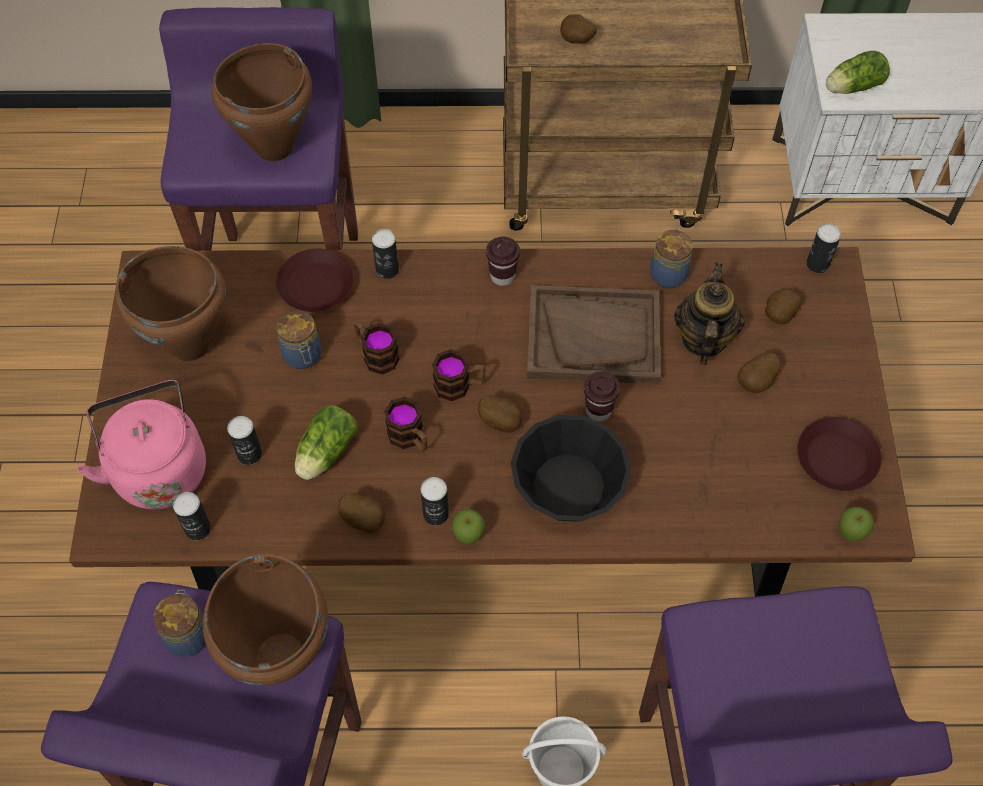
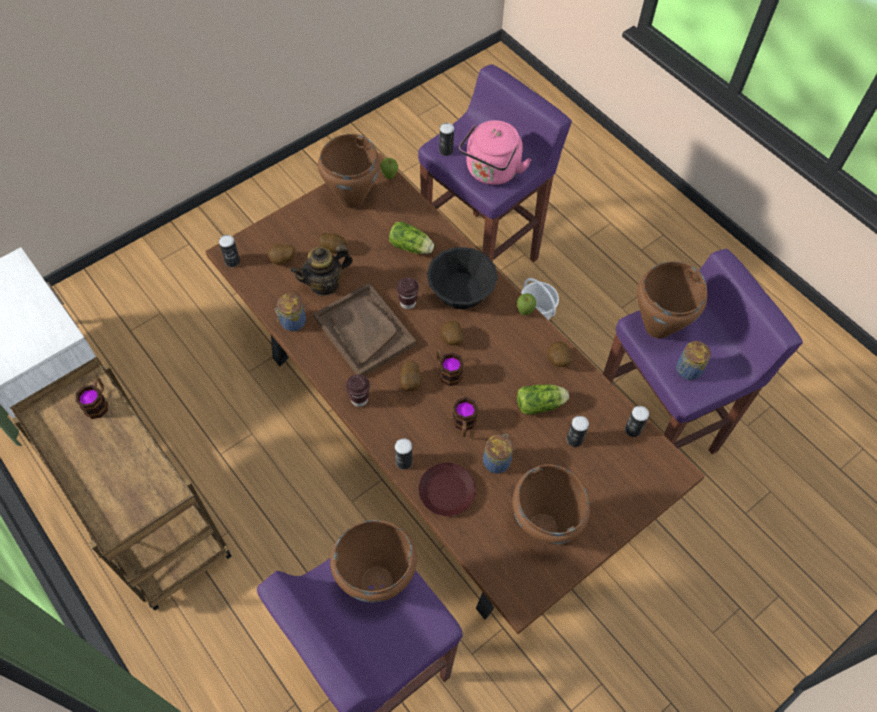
camera: 130 degrees left, 0 degrees up
pink kettle [77,380,206,510] -> pink kettle moved to [459,120,531,185]
mug [384,397,427,451] -> mug moved to [76,378,108,419]
can [421,477,449,526] -> can moved to [439,123,454,156]
potato [560,14,597,44] -> potato moved to [400,361,422,391]
brown plate [797,417,882,491] -> brown cooking pot [318,134,380,208]
lettuce [826,51,890,94] -> lettuce moved to [389,221,434,254]

